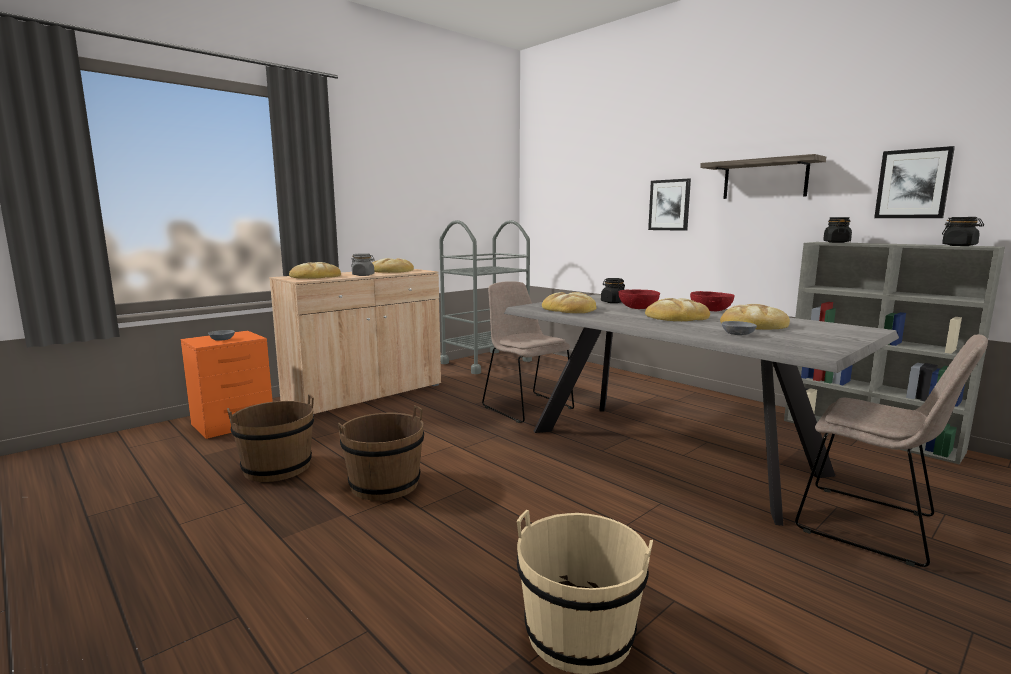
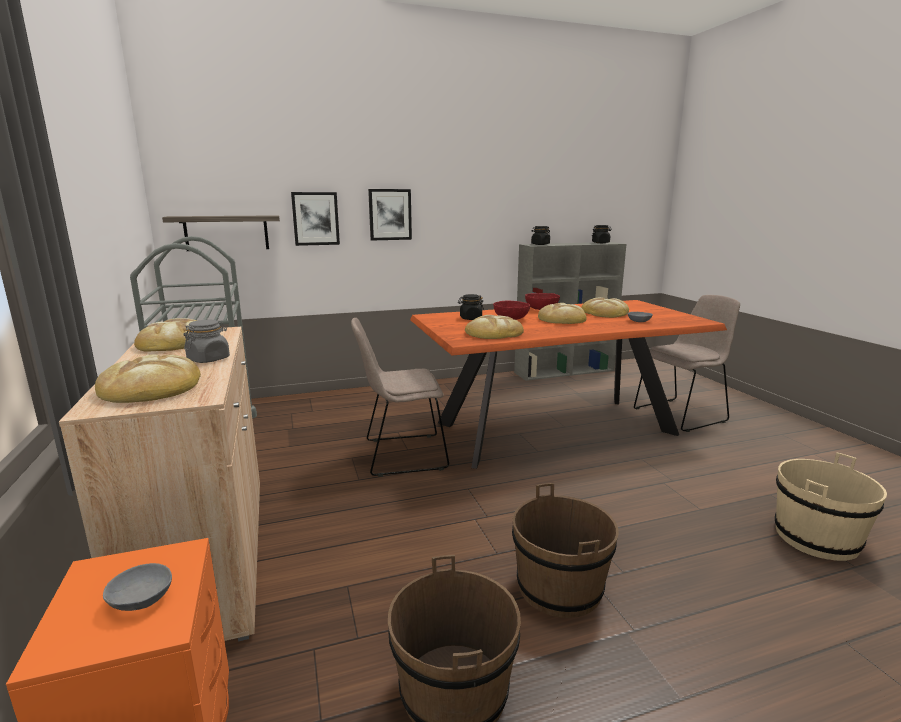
camera: 65 degrees left, 5 degrees up
grey dining table [504,294,899,526] -> orange dining table [410,300,727,469]
shelf [700,154,826,199] -> shelf moved to [162,215,280,251]
picture [874,146,955,218] -> picture moved to [291,192,340,246]

